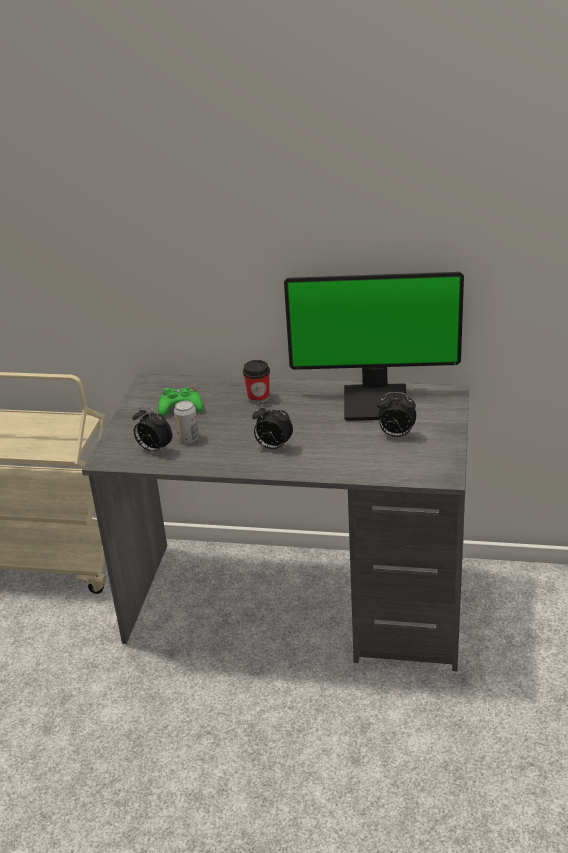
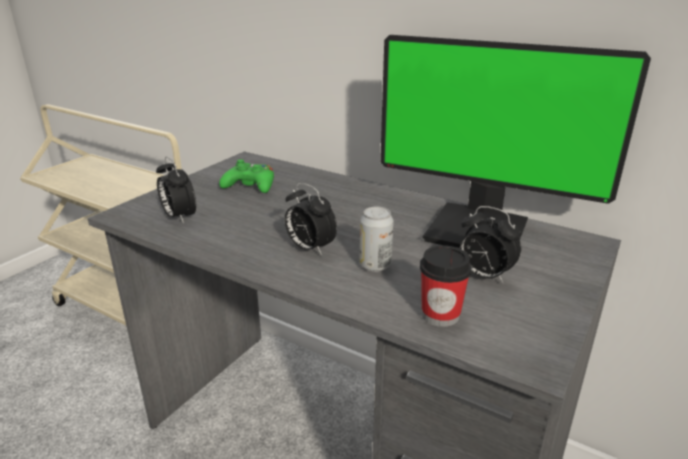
camera: 20 degrees right, 5 degrees down
can [174,400,199,443] -> can moved to [360,207,394,272]
cup [243,360,270,404] -> cup moved to [420,245,472,327]

